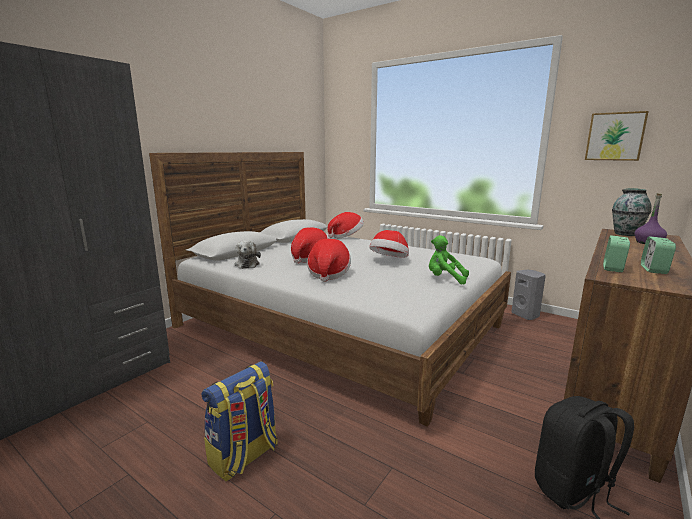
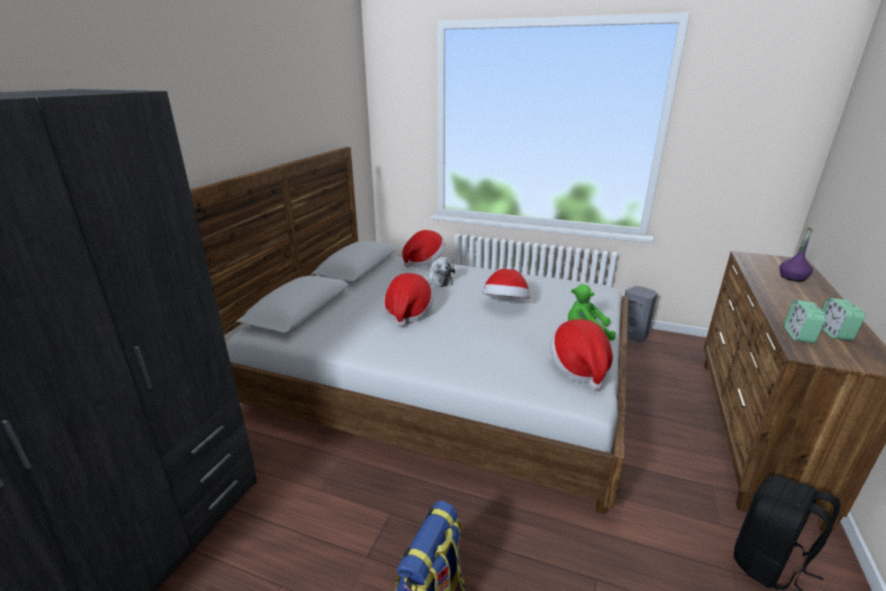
camera: 15 degrees left, 10 degrees up
plush toy [234,240,261,269] -> plush toy moved to [428,257,455,287]
hat [307,239,351,282] -> hat moved to [550,319,613,390]
picture [585,111,649,161] -> none
vase [612,188,652,236] -> none

